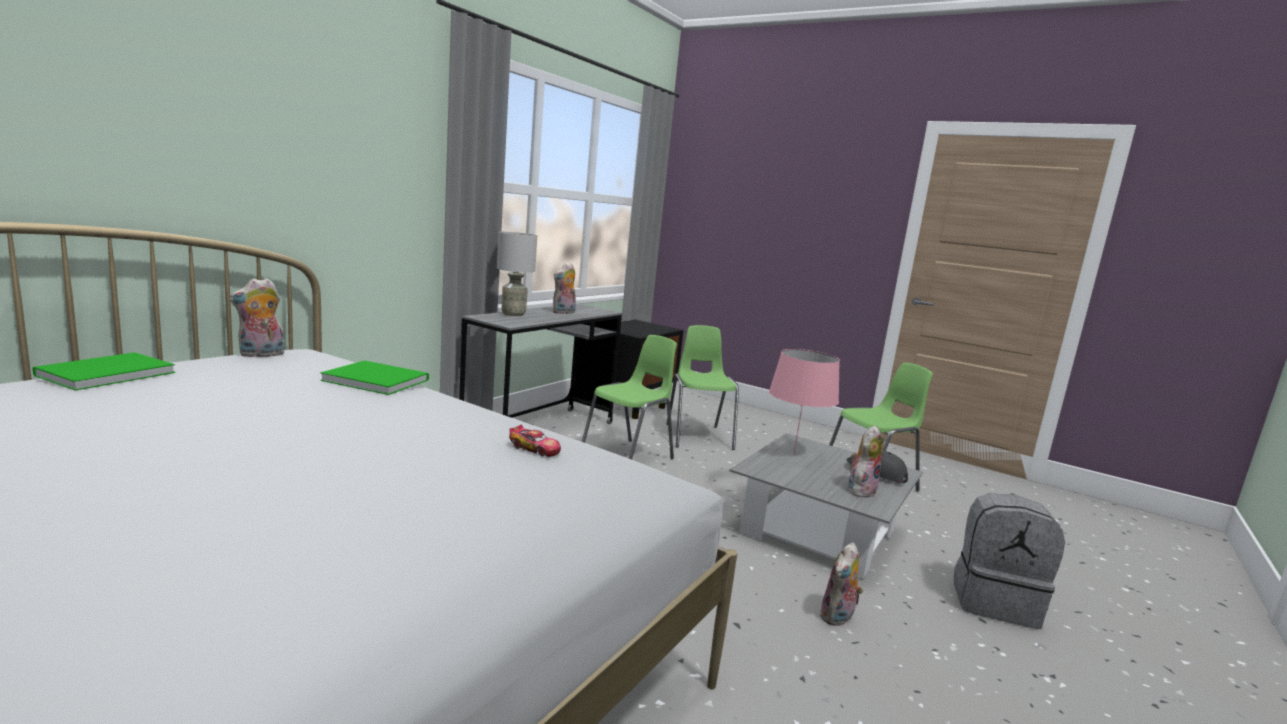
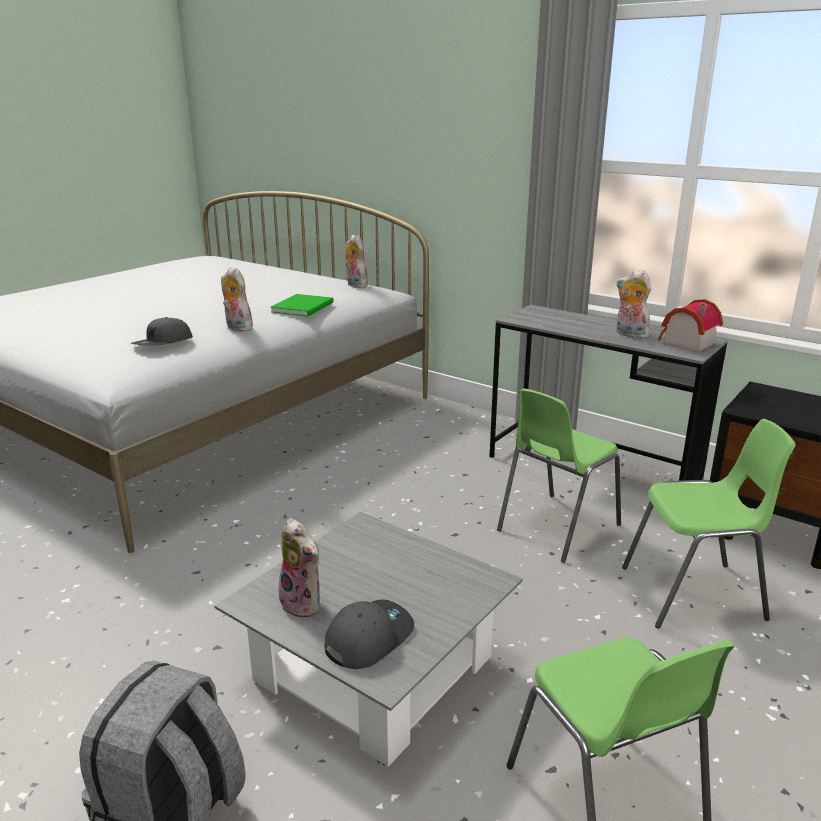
camera: 95 degrees right, 10 degrees up
green book [33,352,175,391] -> none
grey table lamp [497,231,537,316] -> none
toy car [509,424,561,457] -> grey cap [131,317,193,346]
green chair [582,335,677,460] -> green chair turned 90 degrees clockwise [497,389,621,563]
pink table lamp [769,349,840,455] -> none
plush toy [819,542,863,626] -> plush toy moved to [221,267,253,332]
none -> toy house [658,299,723,353]

